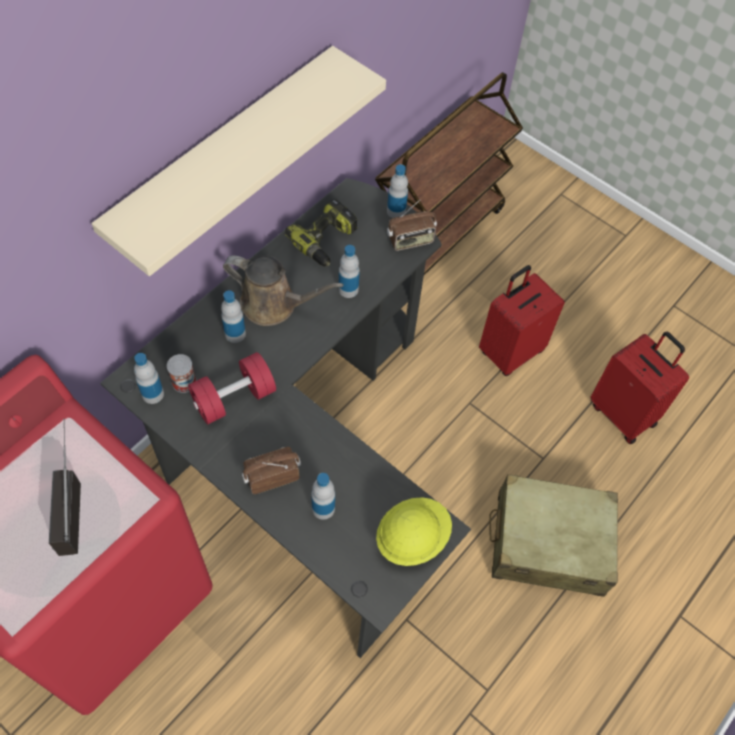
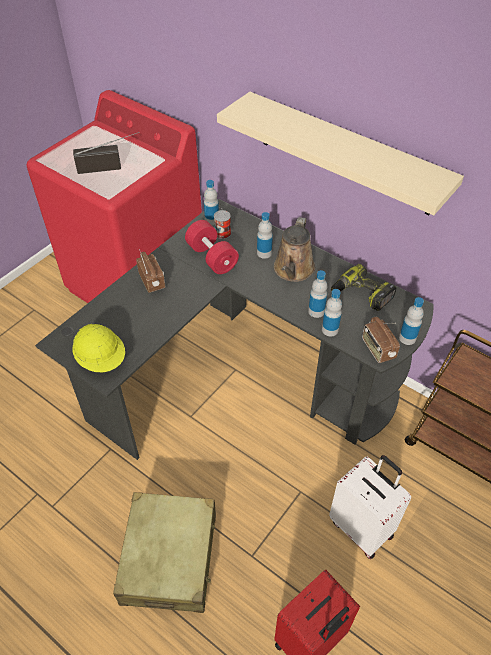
camera: 90 degrees right, 10 degrees down
bottle [311,473,335,520] -> bottle moved to [322,289,342,336]
red suitcase [479,265,565,376] -> white suitcase [329,455,411,559]

